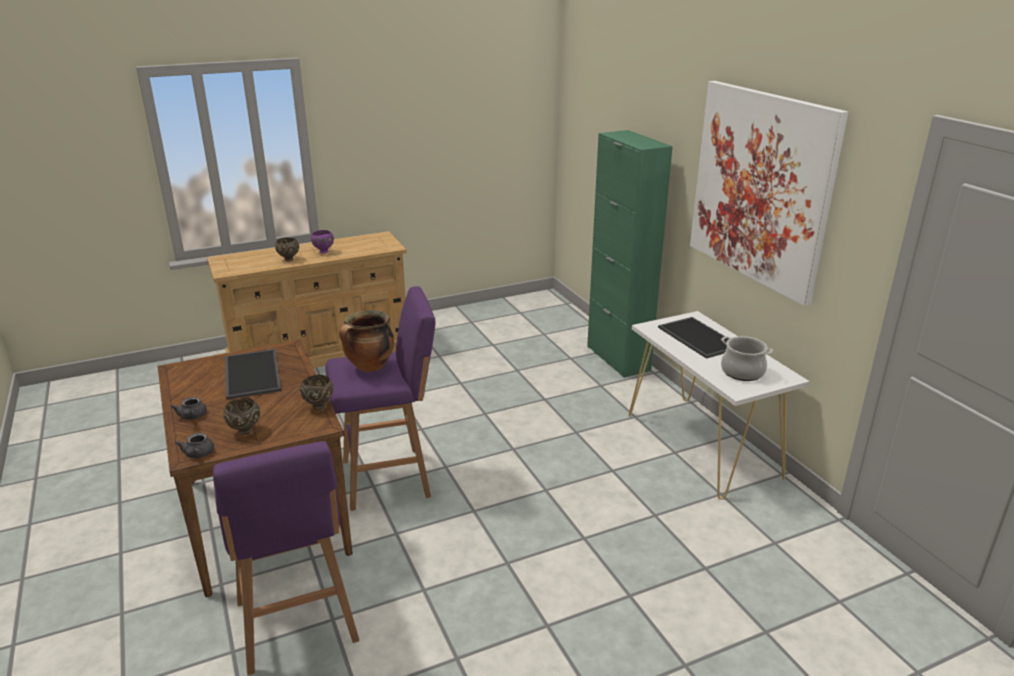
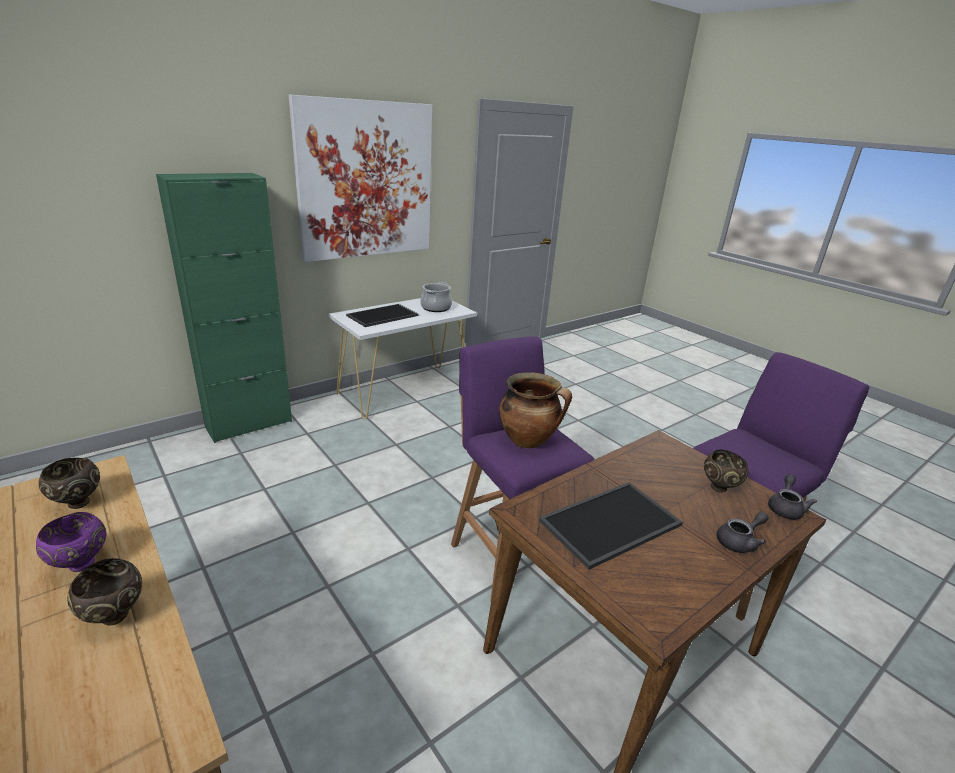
camera: 105 degrees left, 0 degrees up
grey teapot [175,433,214,458] -> grey teapot turned 45 degrees counterclockwise [768,474,817,520]
brown bowl [300,374,334,410] -> brown bowl moved to [38,458,100,509]

